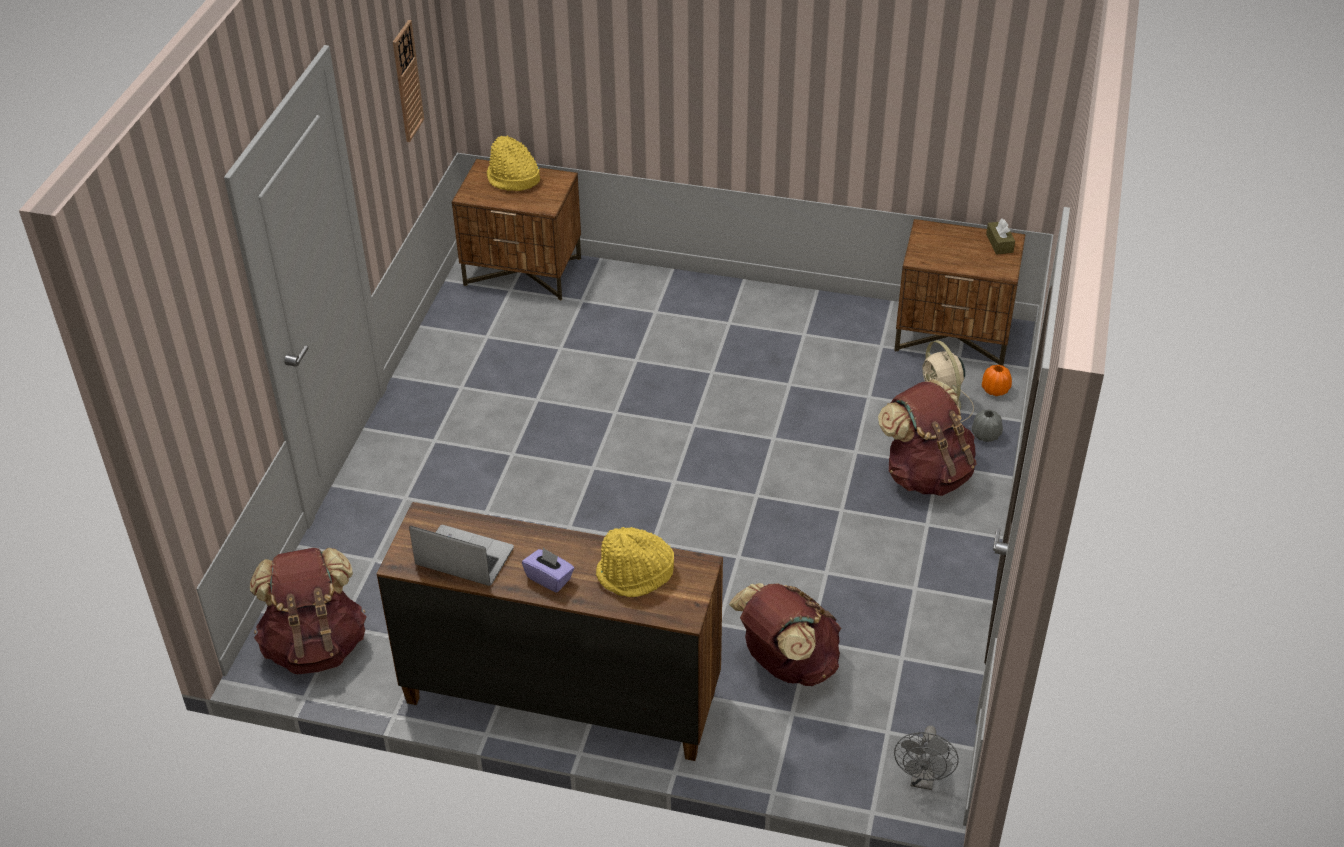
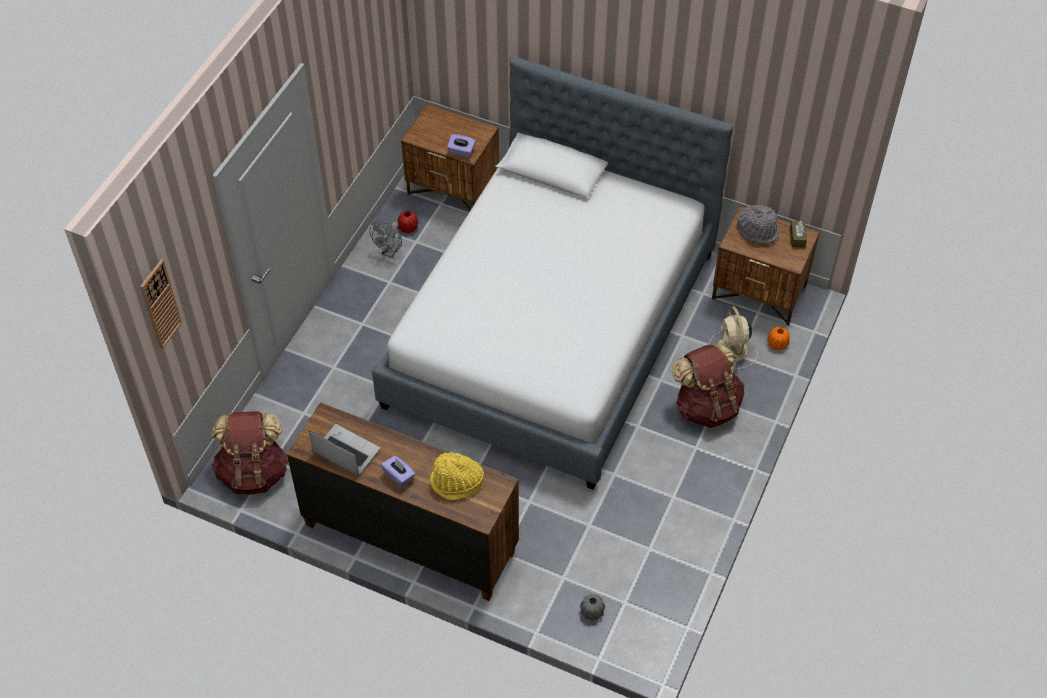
camera: 10 degrees right, 10 degrees up
wall clock [393,20,424,142] -> wall clock moved to [140,259,182,349]
yellow hat [487,136,540,191] -> none
brown backpack [729,583,841,686] -> none
grey fan [894,725,959,790] -> grey fan moved to [369,221,402,258]
grey vase [972,409,1003,442] -> grey vase moved to [580,594,605,621]
none -> bed [372,56,733,490]
none -> red vase [398,211,418,233]
none -> purple tissue box [447,134,476,157]
none -> grey hat [737,205,779,244]

